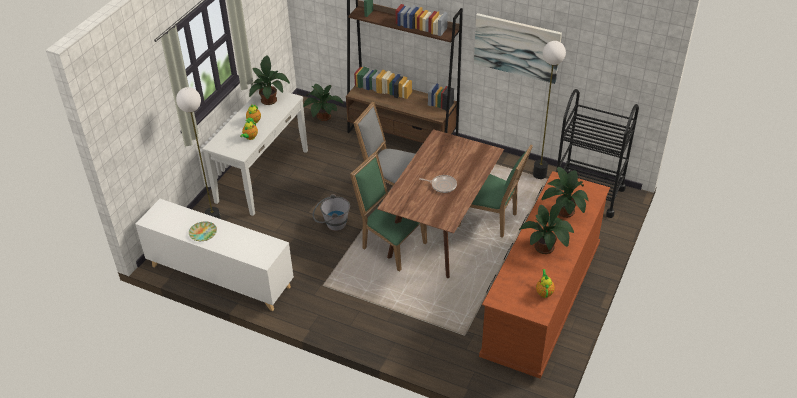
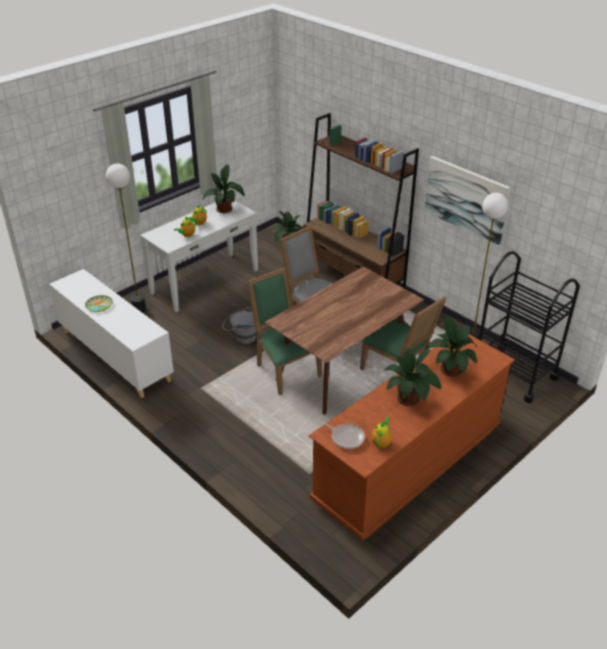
camera: 20 degrees right, 5 degrees down
frying pan [419,175,457,193] -> frying pan moved to [320,421,365,449]

